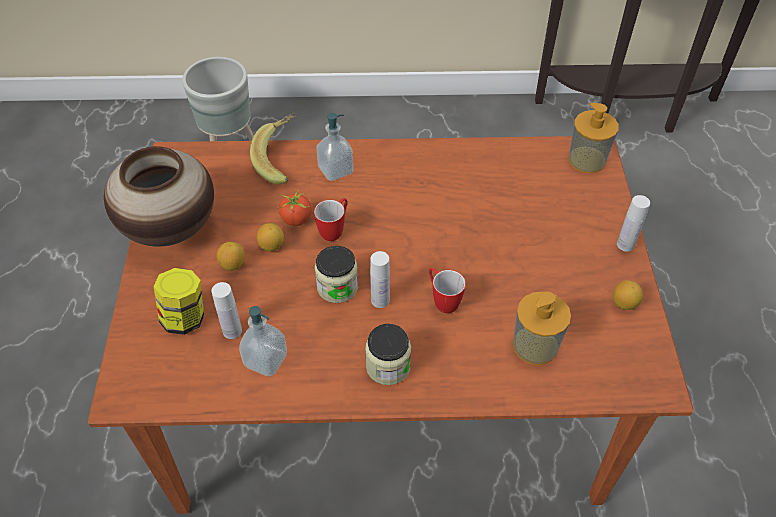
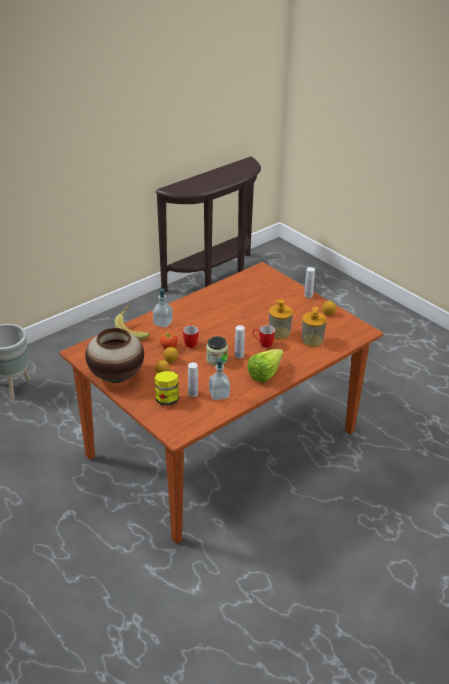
camera: 40 degrees left, 15 degrees down
jar [365,324,411,385] -> lettuce [247,349,284,382]
soap dispenser [569,103,619,173] -> soap dispenser moved to [269,299,293,339]

